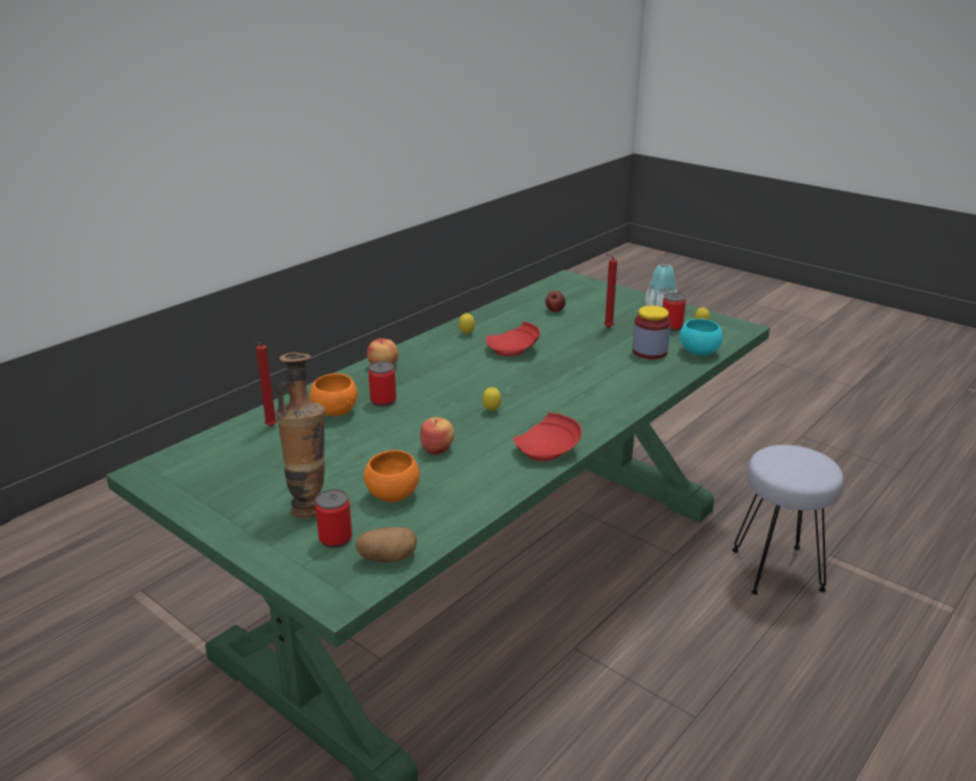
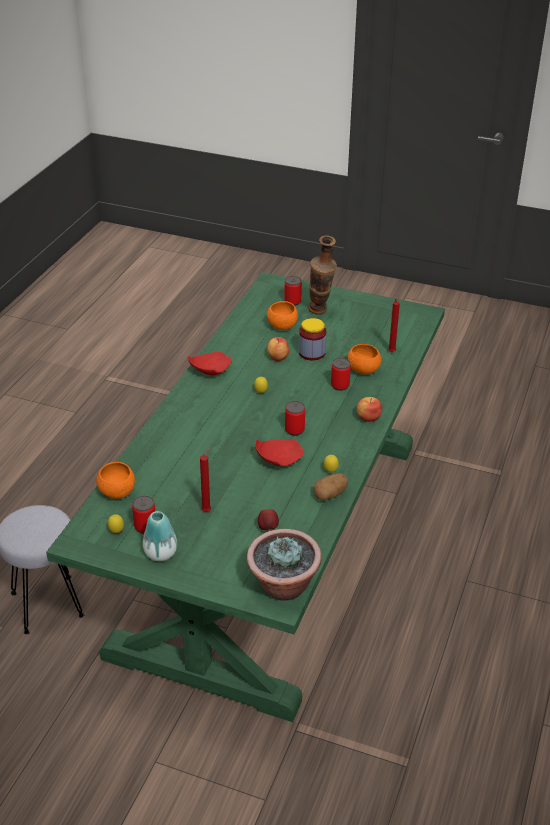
camera: 160 degrees right, 10 degrees up
potato [356,527,417,563] -> potato moved to [314,473,348,500]
jar [632,306,671,359] -> jar moved to [299,318,326,360]
turquoise bowl [680,319,723,356] -> orange bowl [96,462,135,499]
none -> potted plant [247,529,322,601]
none -> can [285,401,305,436]

